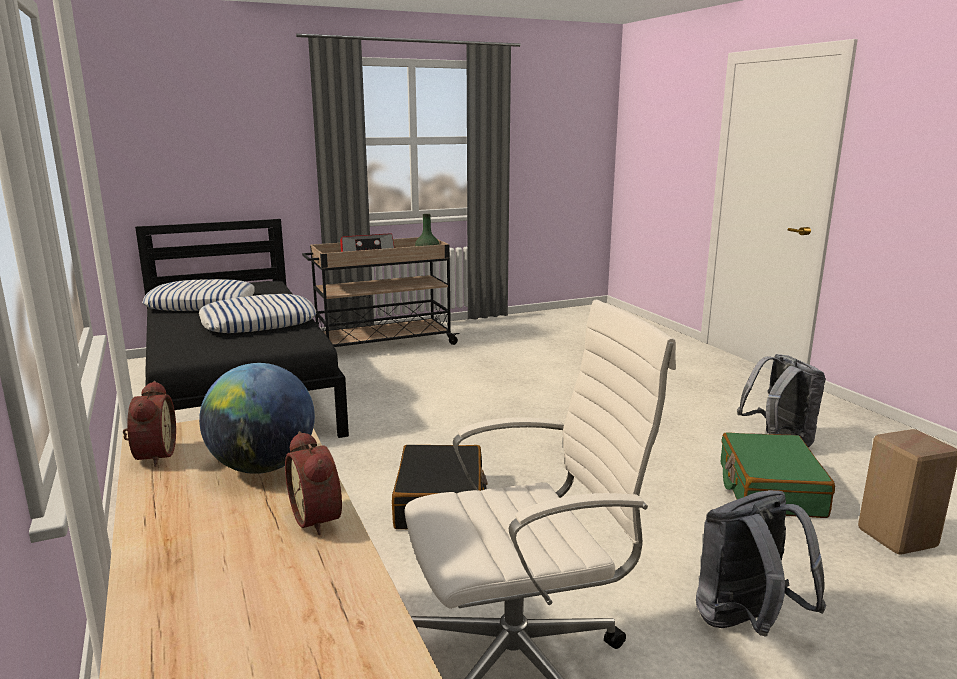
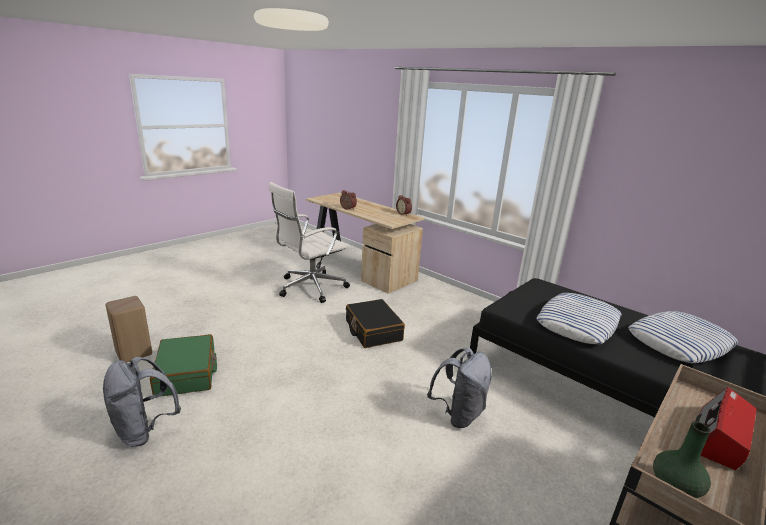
camera: 155 degrees right, 5 degrees up
globe [199,363,315,474] -> none
grey backpack [696,490,826,637] -> grey backpack moved to [427,348,492,428]

